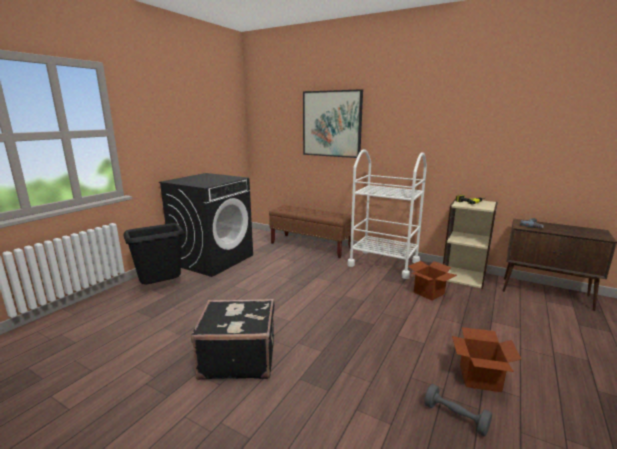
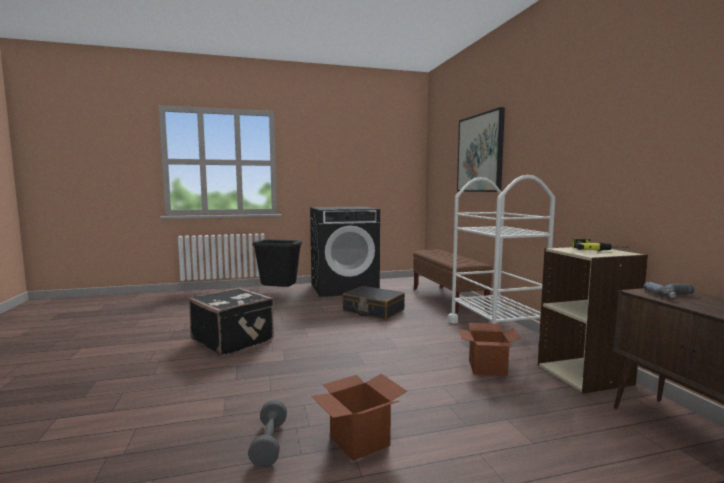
camera: 45 degrees right, 10 degrees down
none -> black suitcase [342,286,405,320]

